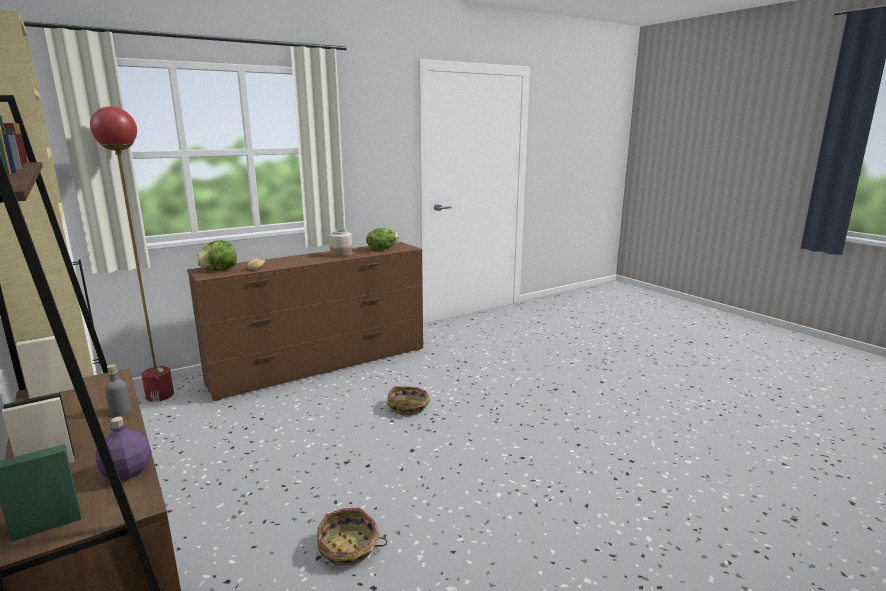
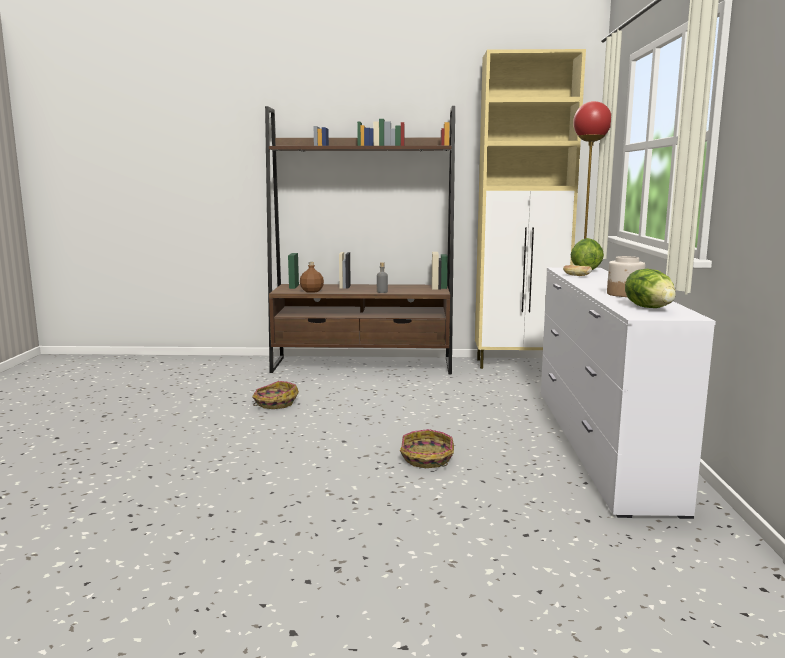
camera: 125 degrees right, 5 degrees down
purple bottle [96,417,152,481] -> brown bottle [300,262,324,293]
brown dresser [187,242,423,401] -> white dresser [541,268,716,519]

